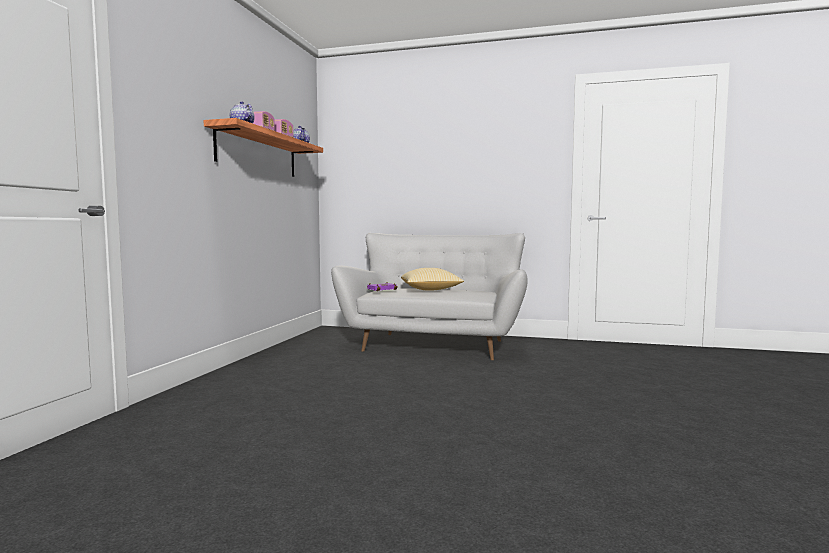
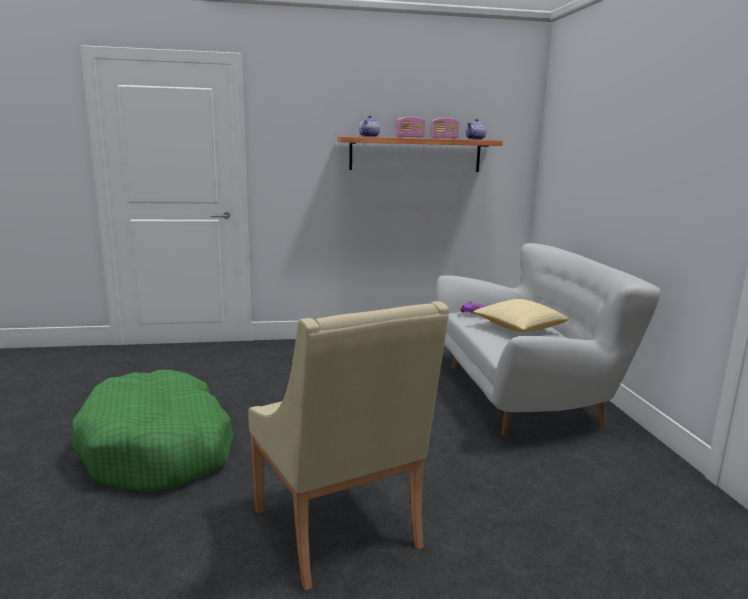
camera: 65 degrees right, 10 degrees up
none -> green dog bed [72,370,234,491]
none -> beige armchair [248,301,449,591]

